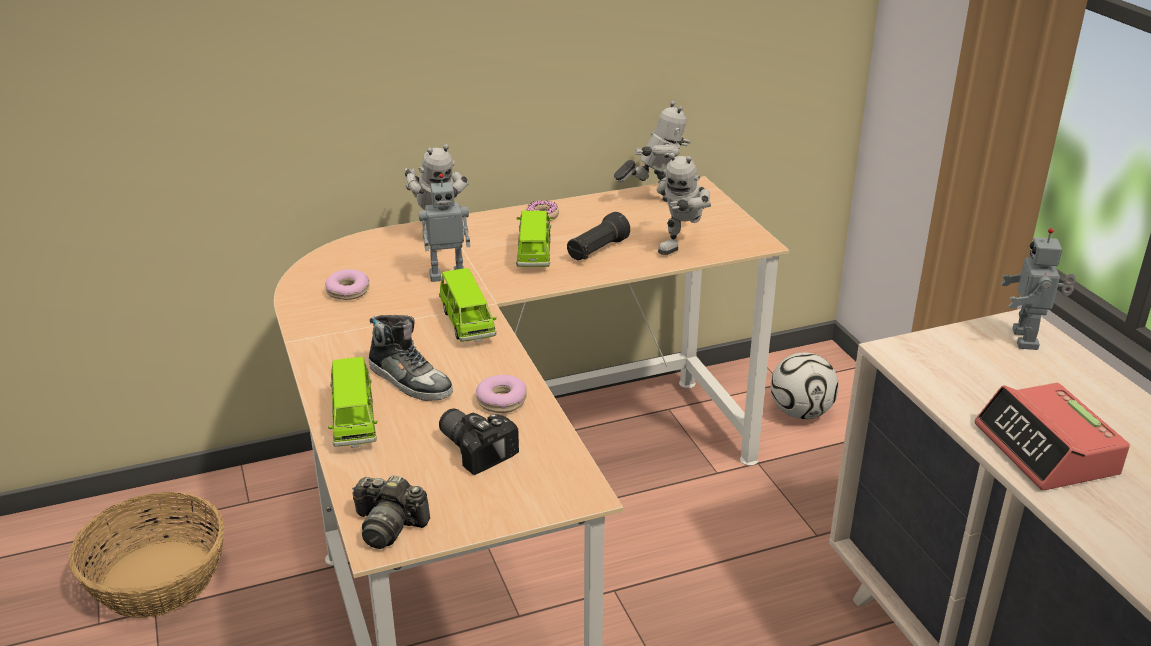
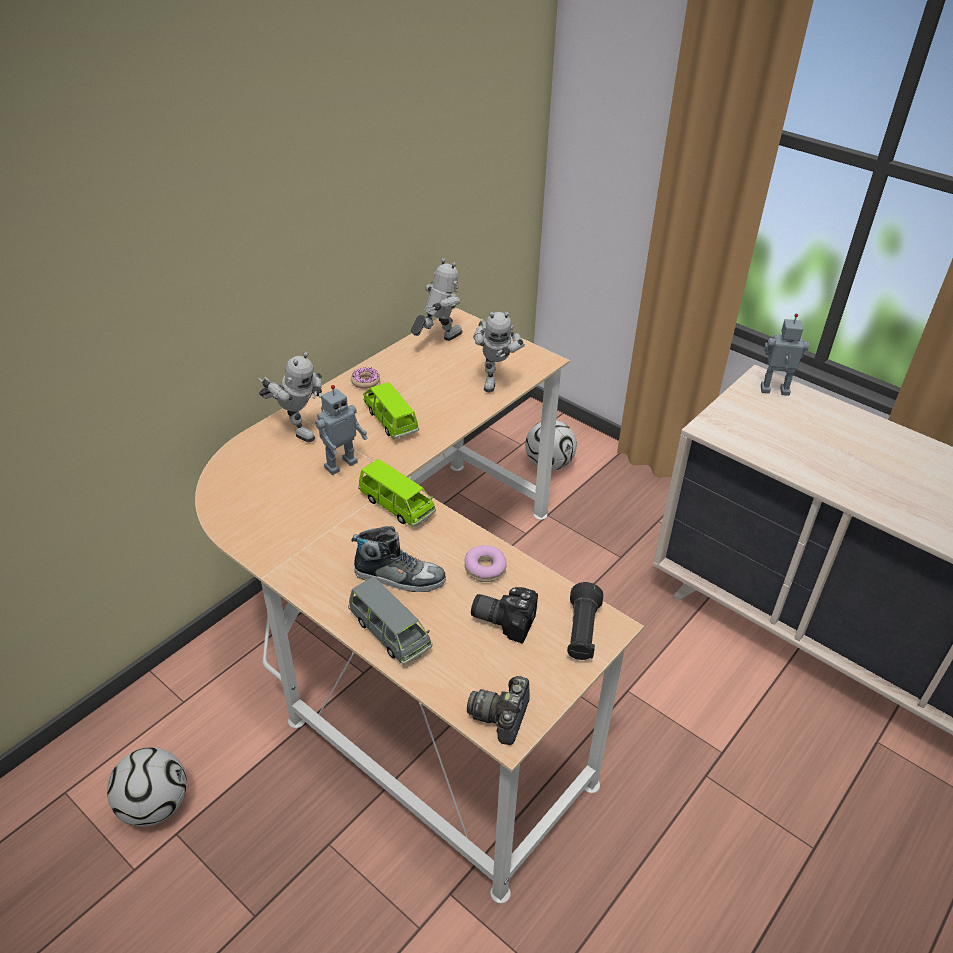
camera: 30 degrees left, 10 degrees up
basket [69,492,225,618] -> football [107,747,187,827]
donut [325,269,369,300] -> none
green toy car [328,357,378,448] -> grey toy car [348,577,432,665]
camera [352,475,430,549] -> camera turned 120 degrees clockwise [467,676,530,745]
black flashlight [567,212,630,260] -> black flashlight moved to [567,582,603,660]
alarm clock [974,383,1130,490] -> none
toy robot [1001,228,1076,350] -> toy robot turned 120 degrees clockwise [761,314,809,396]

